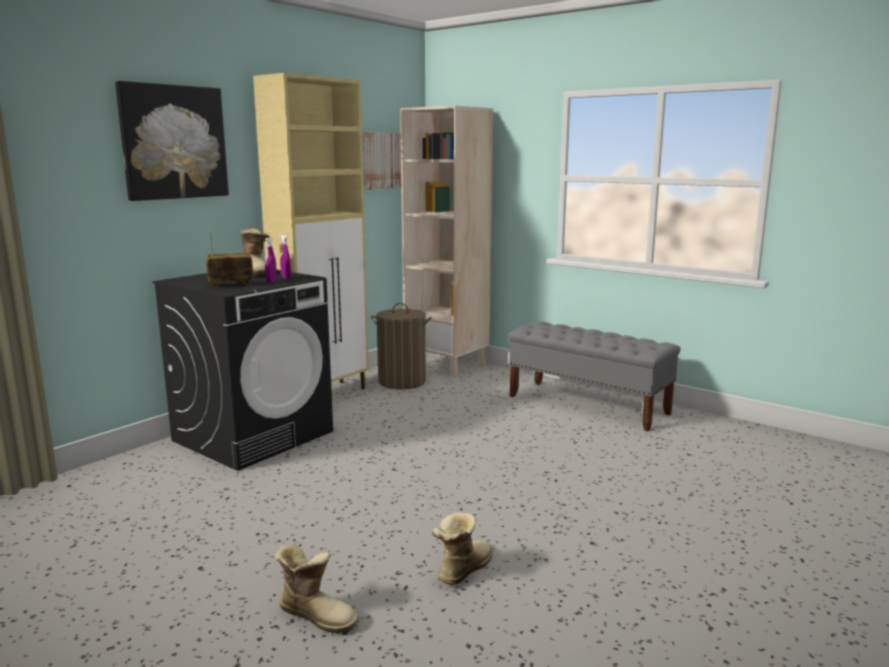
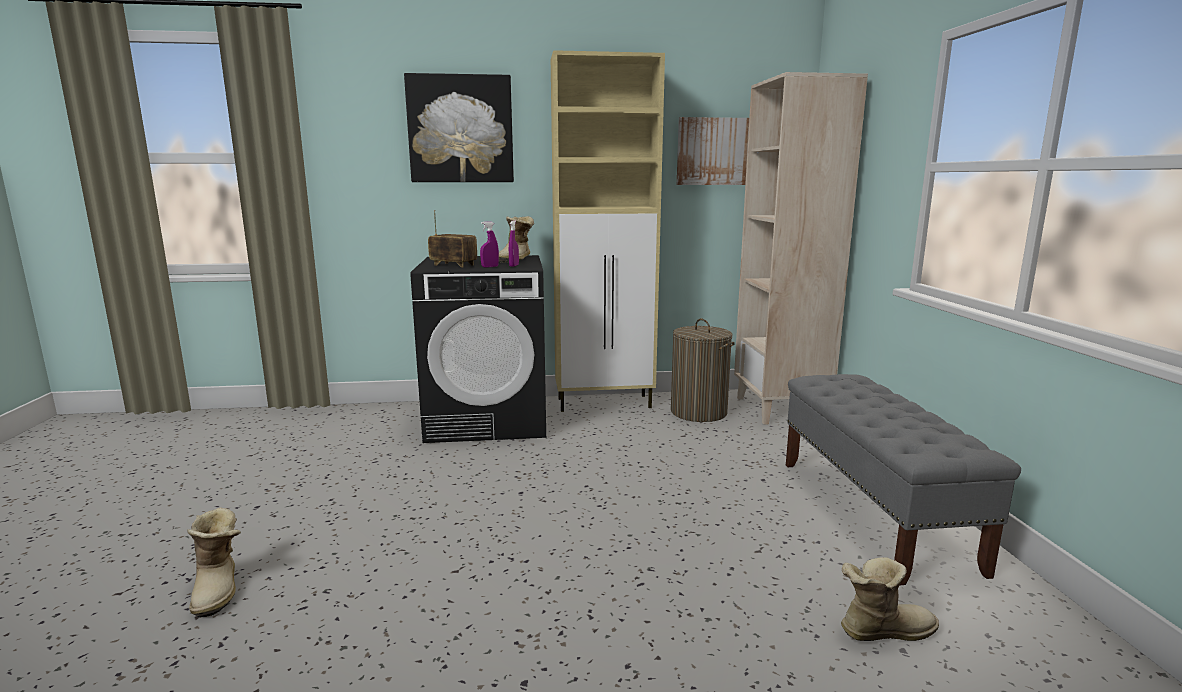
camera: 45 degrees right, 0 degrees up
boot [432,513,493,585] -> boot moved to [841,557,939,641]

